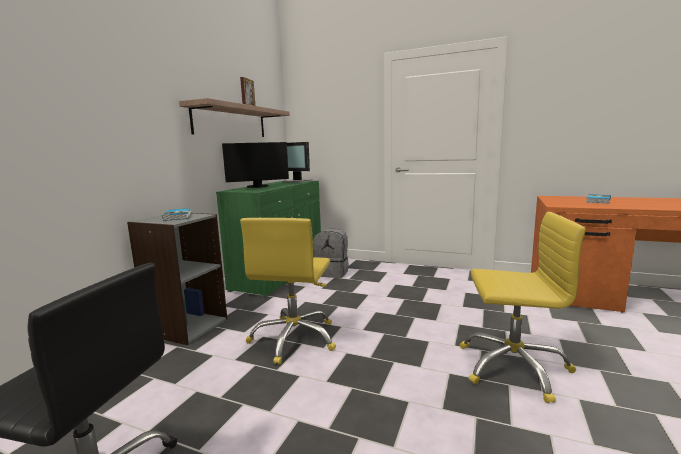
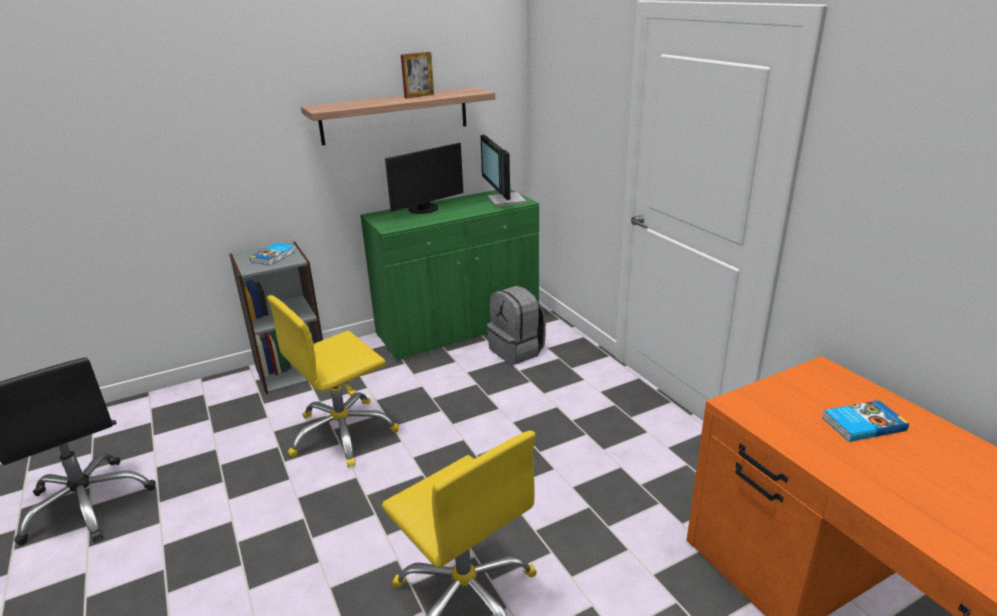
camera: 40 degrees right, 15 degrees up
monitor [222,142,289,188] -> monitor turned 60 degrees counterclockwise [385,143,463,214]

